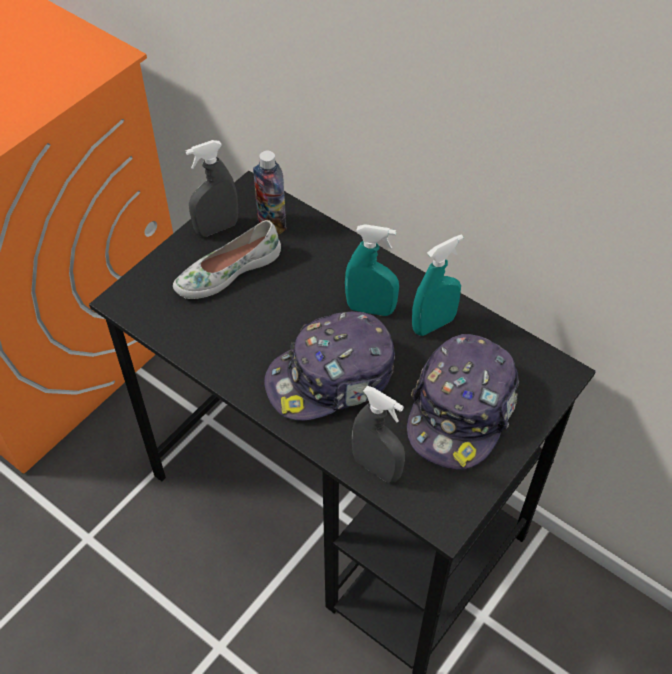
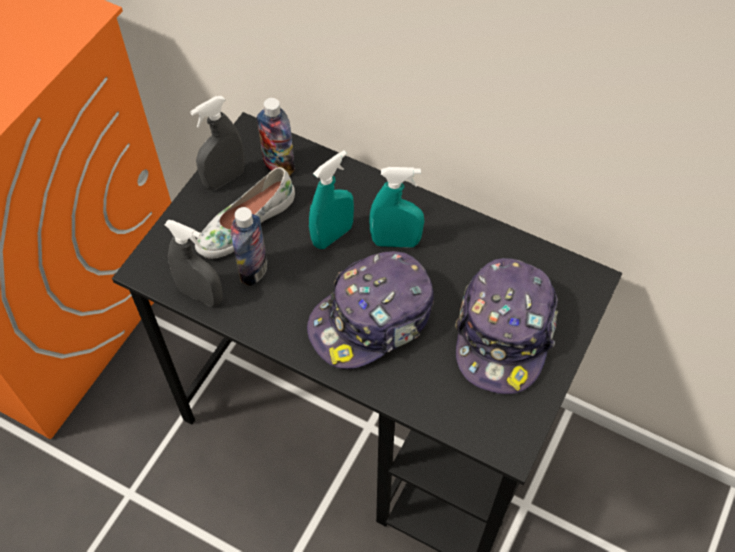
camera: 10 degrees left, 5 degrees up
grey spray bottle [351,386,405,483] -> grey spray bottle moved to [164,220,223,307]
turquoise spray bottle [412,234,464,336] -> turquoise spray bottle moved to [309,150,354,249]
none -> bottle [231,207,268,286]

